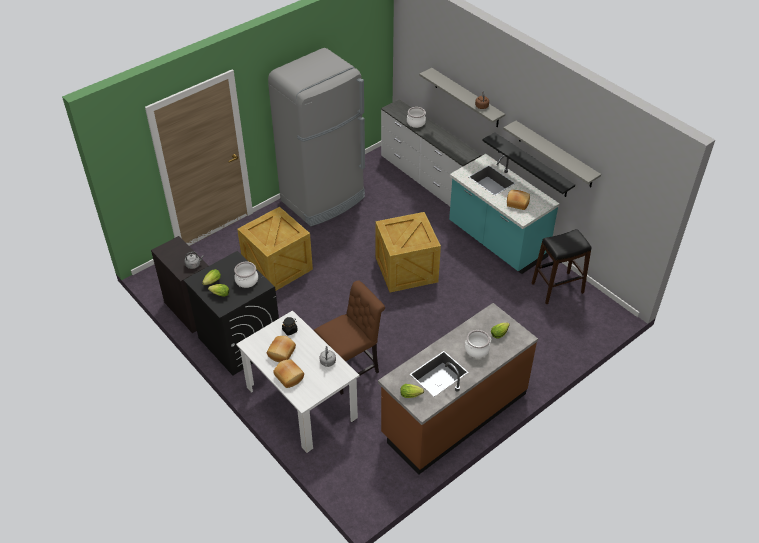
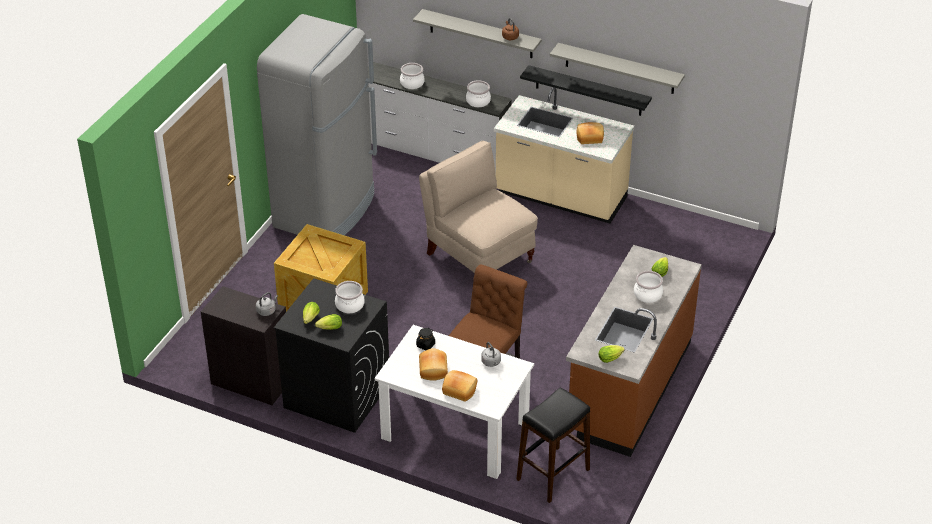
camera: 25 degrees left, 5 degrees down
crate [375,212,441,292] -> beige chair [419,141,538,273]
turquoise counter [449,154,560,274] -> beige counter [494,87,634,224]
black stool [532,229,592,304] -> black stool moved to [516,388,590,503]
none -> cooking pot [466,80,491,107]

